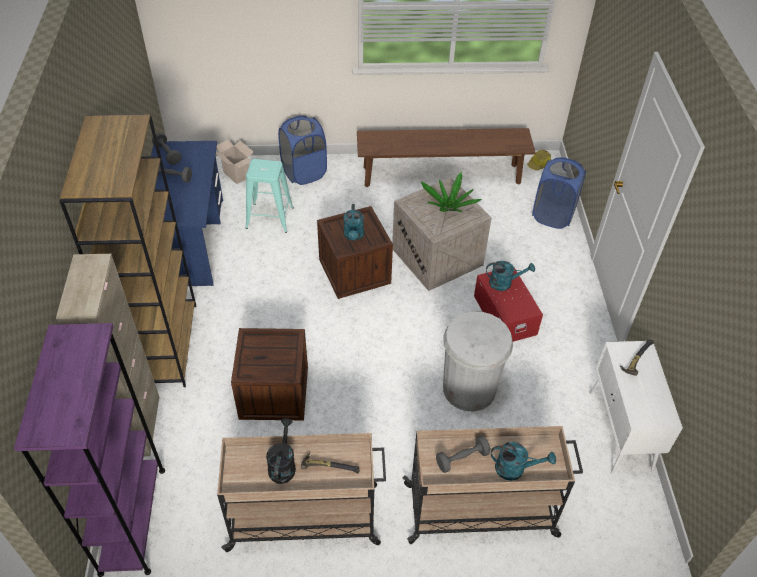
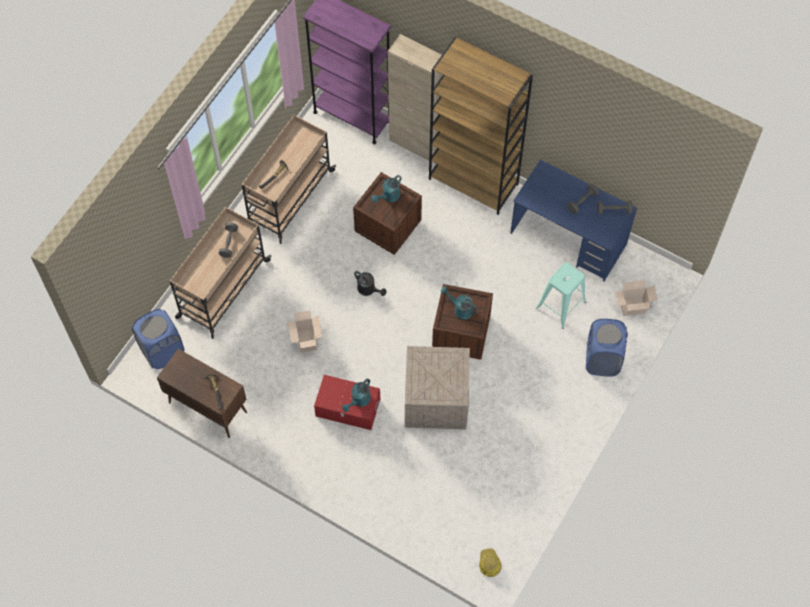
camera: 125 degrees right, 15 degrees up
black watering can [266,418,296,484] -> black watering can moved to [354,271,387,296]
brown bench [357,128,536,187] -> none
potted plant [421,172,482,212] -> none
white trash can [443,312,513,411] -> cardboard box [288,310,322,353]
turquoise watering can [491,442,556,481] -> turquoise watering can moved to [372,175,402,203]
blue laundry basket [532,157,586,229] -> blue laundry basket moved to [132,309,184,369]
white cabinet [589,341,683,474] -> brown cabinet [157,349,247,438]

